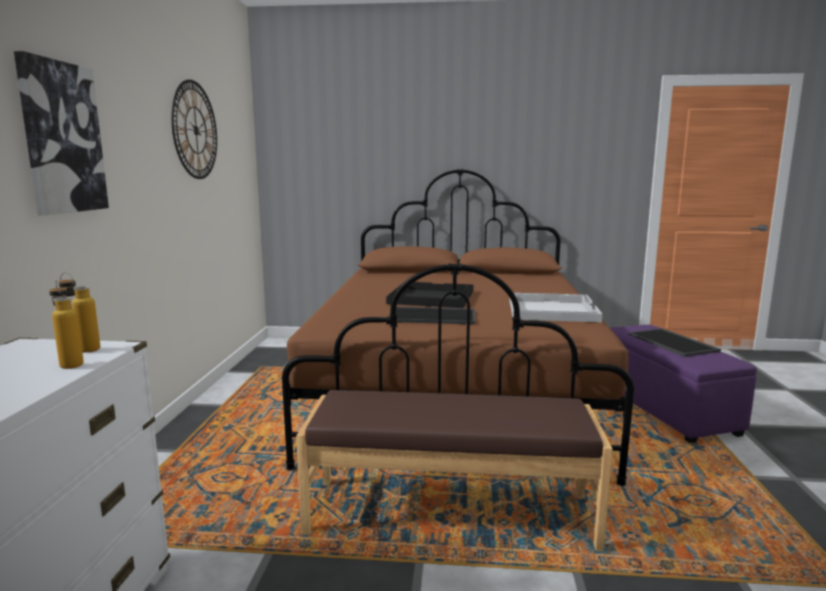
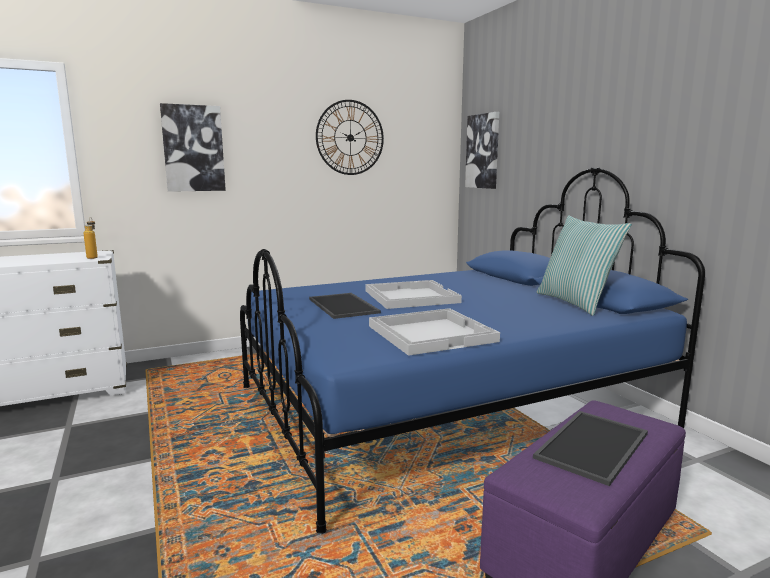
camera: 60 degrees right, 0 degrees up
bottle [49,280,84,369] -> none
brown bed [282,169,634,486] -> blue bed [240,168,705,534]
brown bench [296,390,613,552] -> none
black tray [386,282,473,308] -> white tray [365,280,462,309]
none -> picture [465,112,499,189]
none -> pillow [537,215,632,316]

